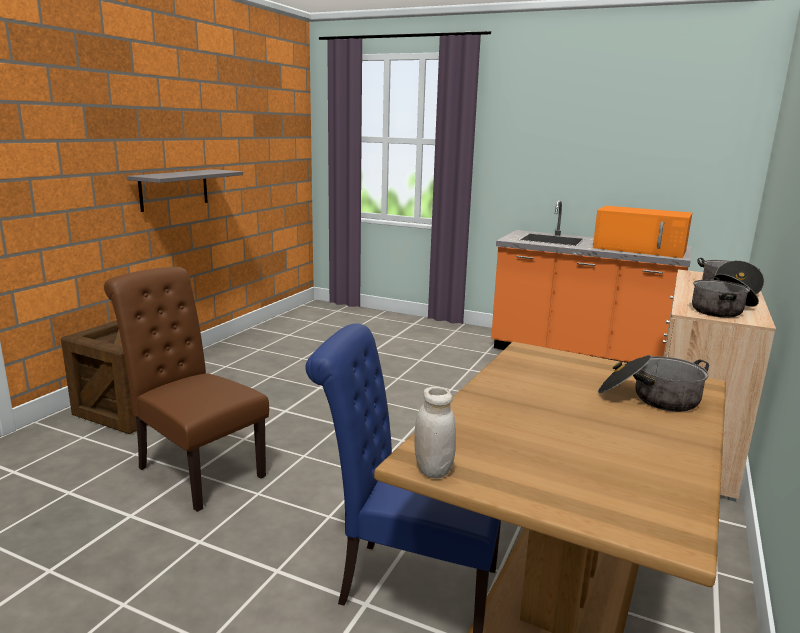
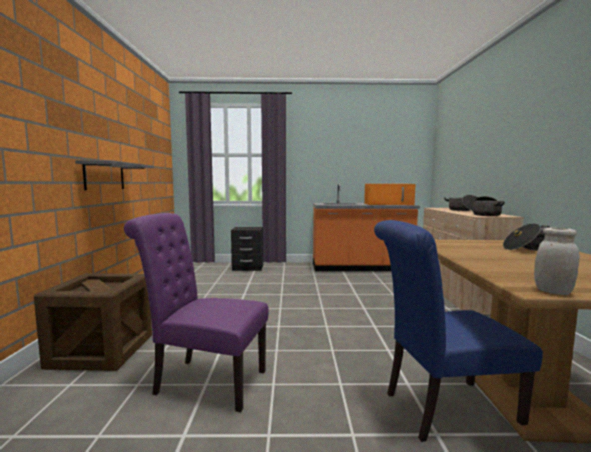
camera: 25 degrees left, 10 degrees down
brown chair [104,267,269,512] -> purple chair [124,213,269,412]
none -> black nightstand [231,227,263,271]

